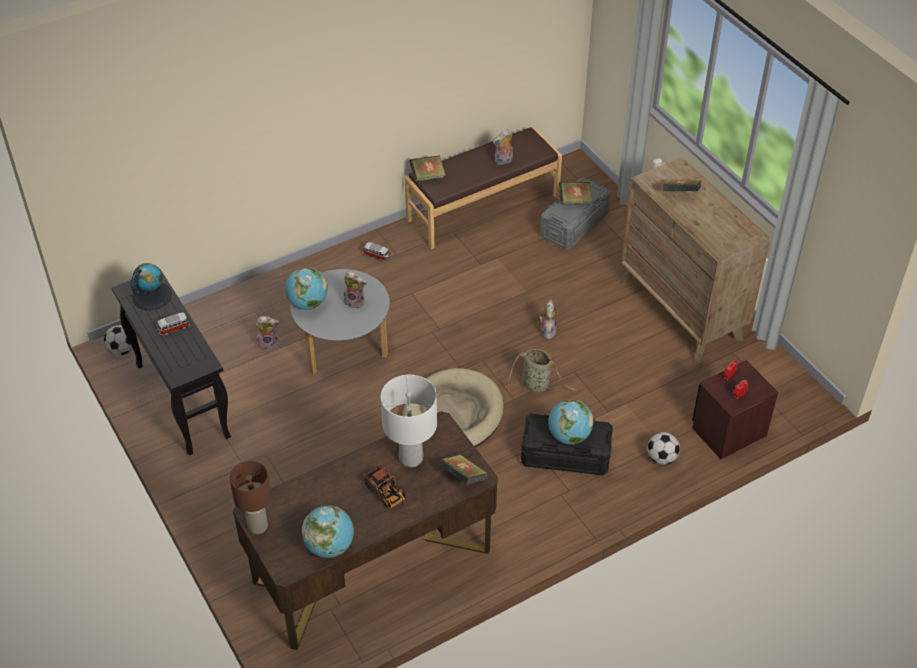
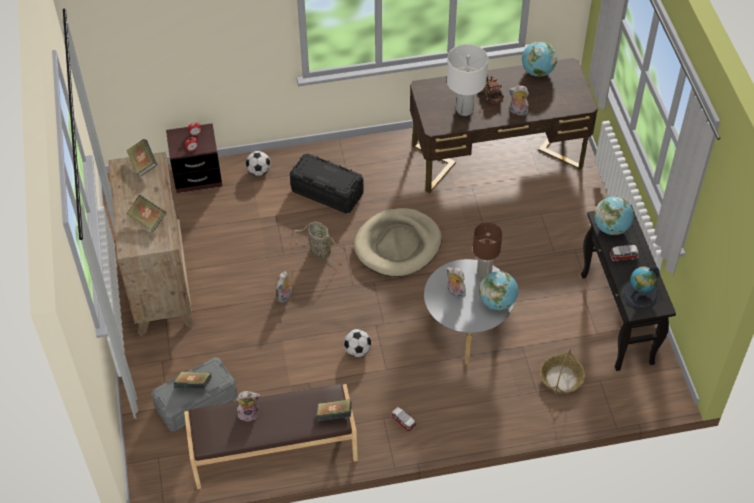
camera: 160 degrees left, 5 degrees up
football [104,325,133,355] -> football moved to [343,329,371,357]
brown table lamp [230,461,271,534] -> brown table lamp moved to [473,222,502,278]
plush toy [256,316,280,351] -> plush toy moved to [509,86,529,116]
book [439,455,488,485] -> book moved to [127,139,158,177]
globe [548,399,594,445] -> globe moved to [594,196,634,235]
none -> basket [540,349,585,393]

